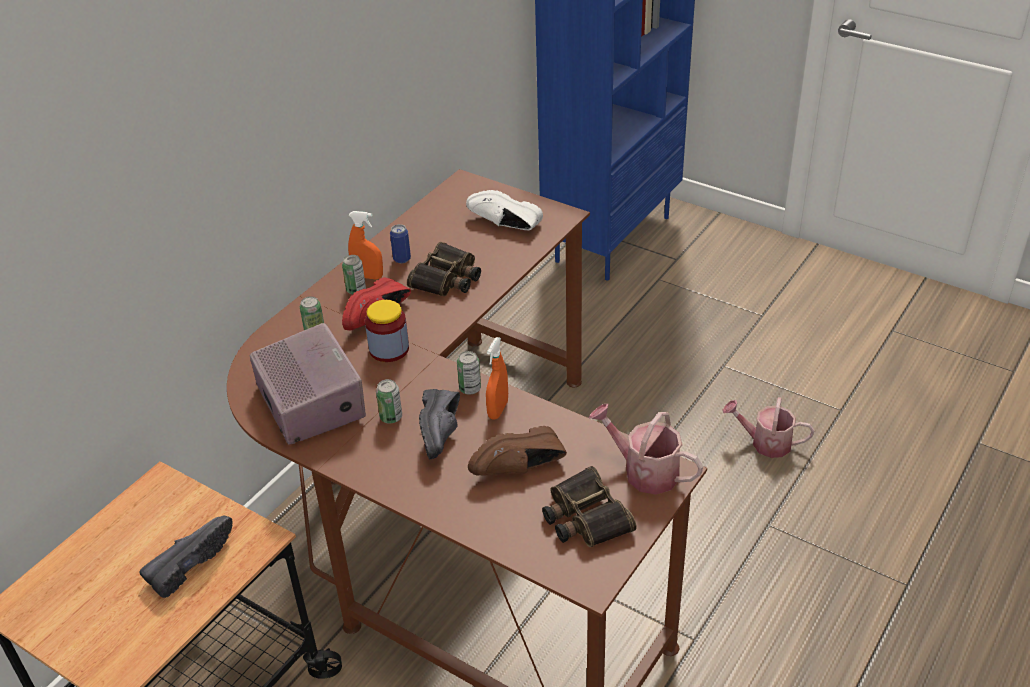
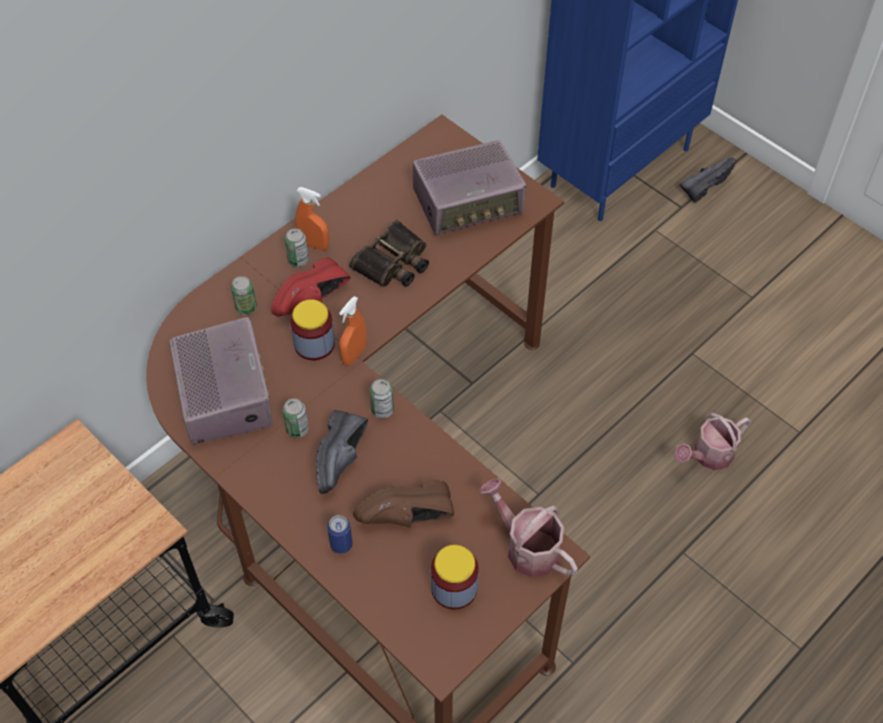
camera: 10 degrees right, 15 degrees up
black shoe [139,515,233,598] -> black shoe moved to [680,158,737,203]
can [390,224,411,263] -> can moved to [327,515,352,554]
white shoe [466,190,543,230] -> radio [413,140,526,236]
orange spray bottle [486,337,508,420] -> orange spray bottle moved to [339,296,367,366]
binoculars [542,466,637,547] -> jar [431,545,479,609]
watering can [722,397,814,458] -> watering can turned 60 degrees counterclockwise [674,413,751,470]

